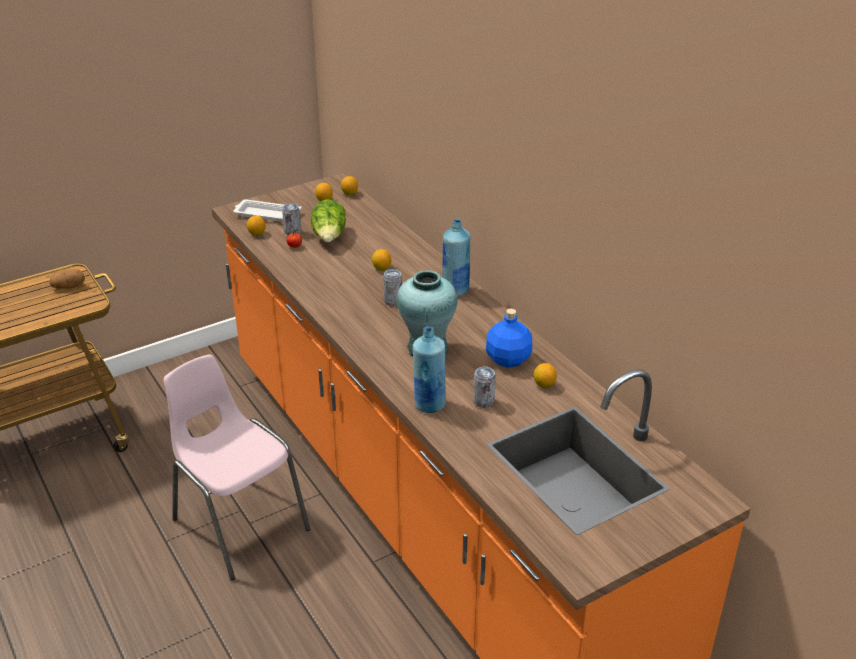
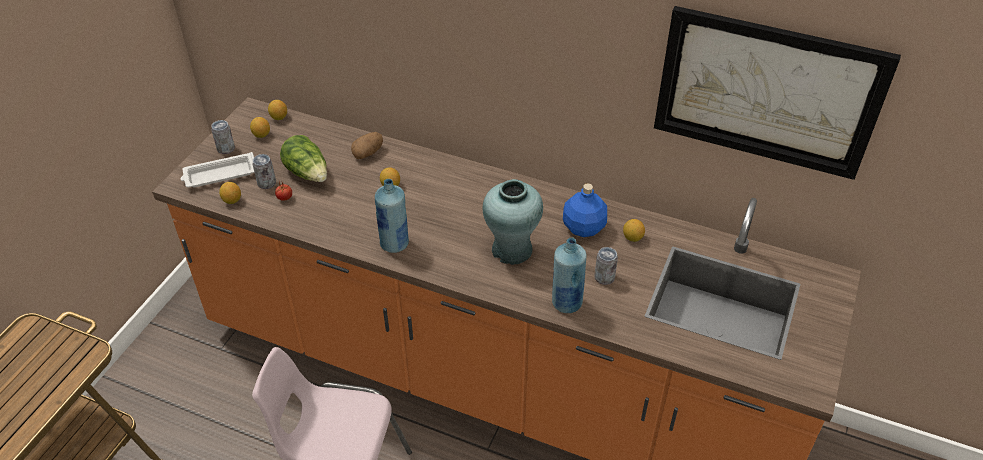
camera: 35 degrees left, 10 degrees up
potato [49,269,85,289] -> potato moved to [351,132,383,159]
can [383,269,402,306] -> can moved to [211,120,235,154]
blue bottle [442,219,470,296] -> blue bottle moved to [375,179,409,253]
none -> picture [654,6,901,180]

